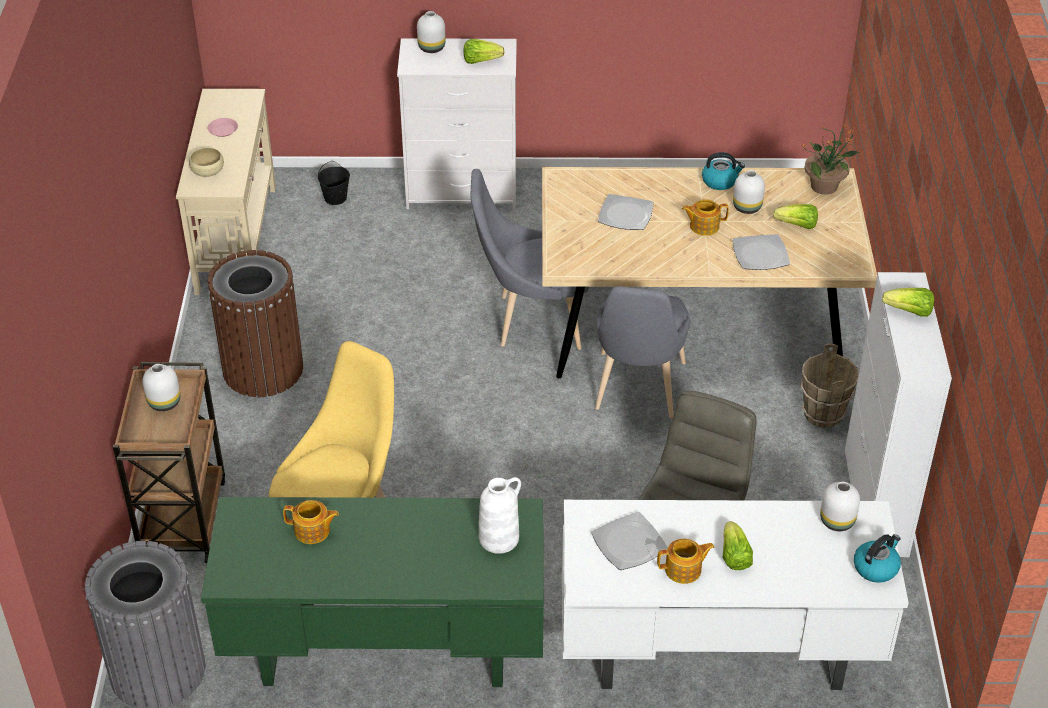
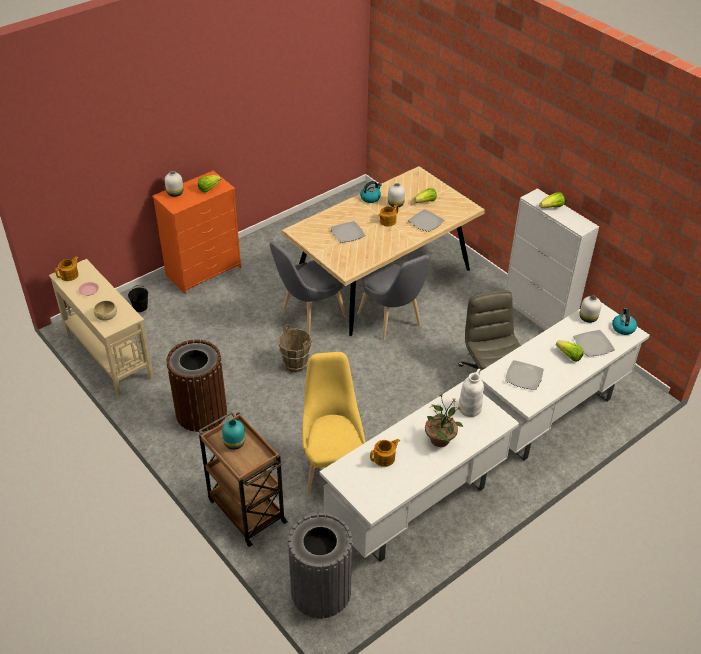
camera: 40 degrees left, 0 degrees up
white vase [143,364,180,411] -> turquoise vase [222,420,245,450]
green desk [201,497,544,687] -> white desk [320,381,519,562]
white dresser [397,38,517,210] -> orange dresser [152,171,241,295]
teapot [657,539,715,584] -> teapot moved to [55,256,79,281]
potted plant [801,123,860,195] -> potted plant moved to [425,394,463,447]
brown bucket [801,343,859,428] -> brown bucket moved to [278,324,312,372]
none -> plate [573,330,615,356]

